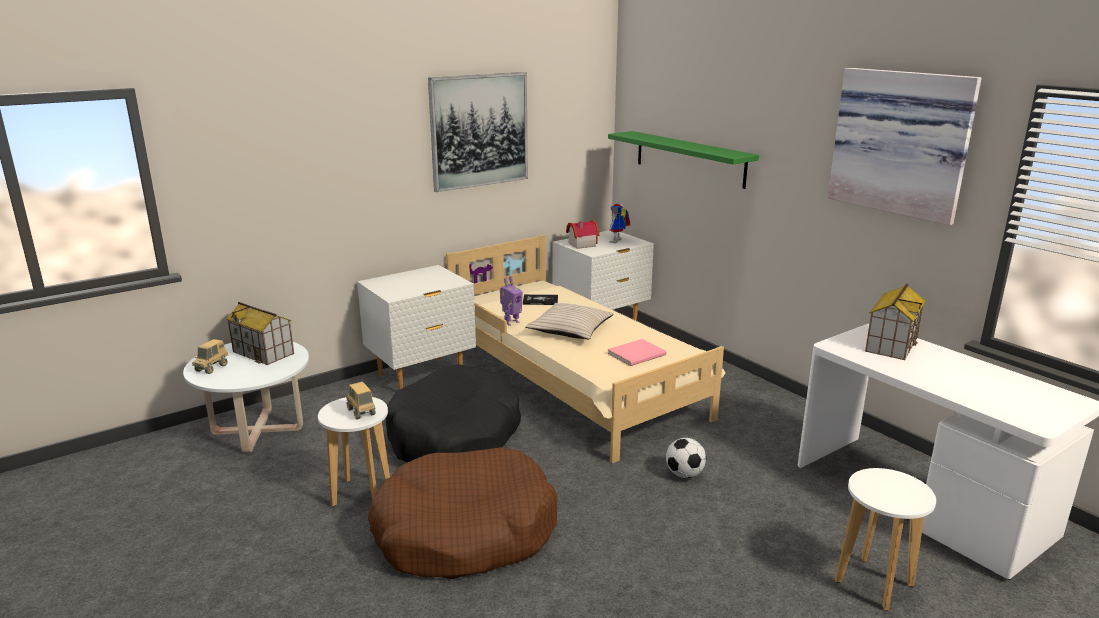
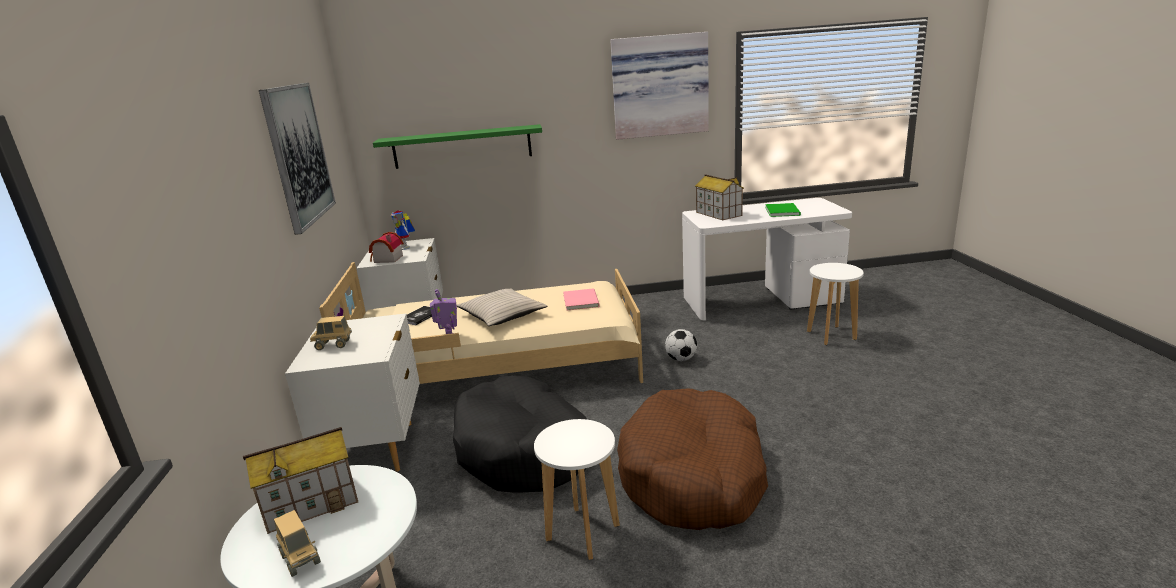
camera: 60 degrees left, 0 degrees up
toy truck [346,381,376,420] -> toy truck moved to [310,316,352,350]
none -> green book [765,203,801,217]

